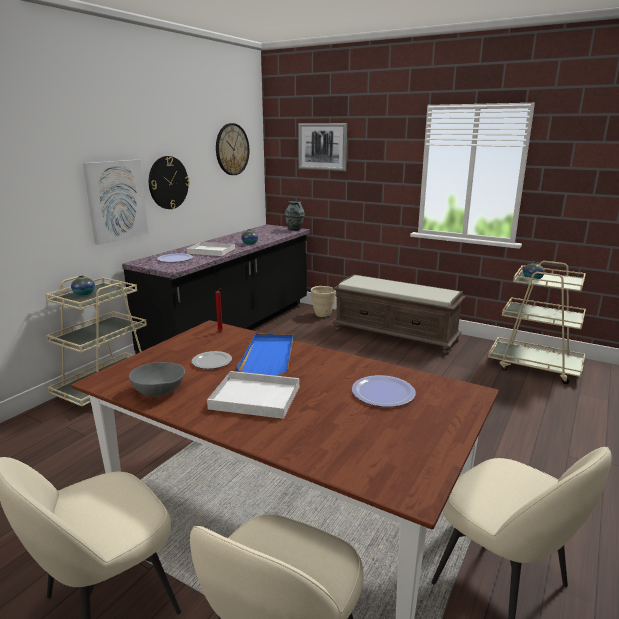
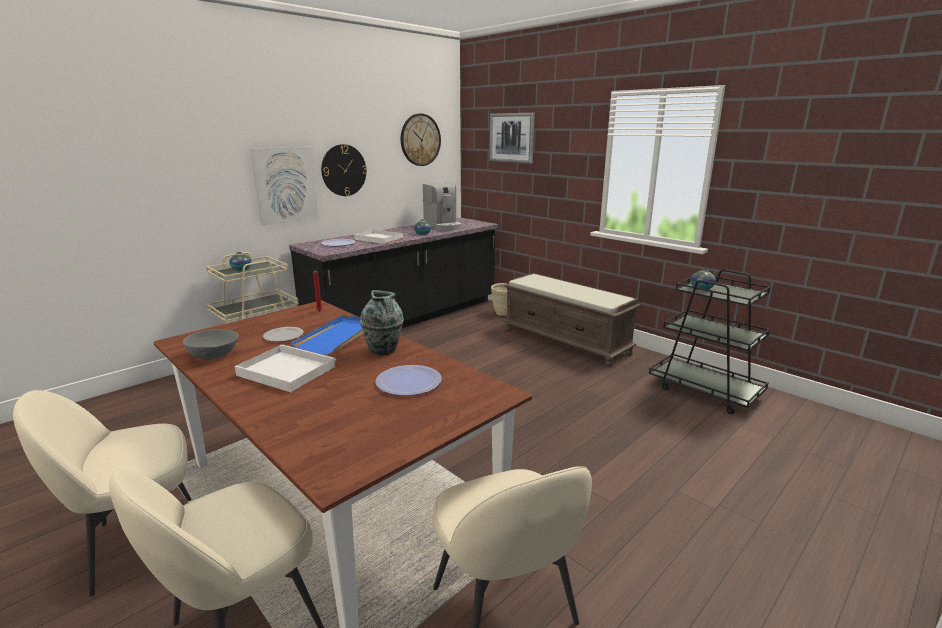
camera: 15 degrees right, 0 degrees up
vase [285,201,305,231] -> vase moved to [360,290,404,355]
beige cart [488,261,586,384] -> black cart [649,269,771,414]
none -> coffee machine [423,183,462,231]

